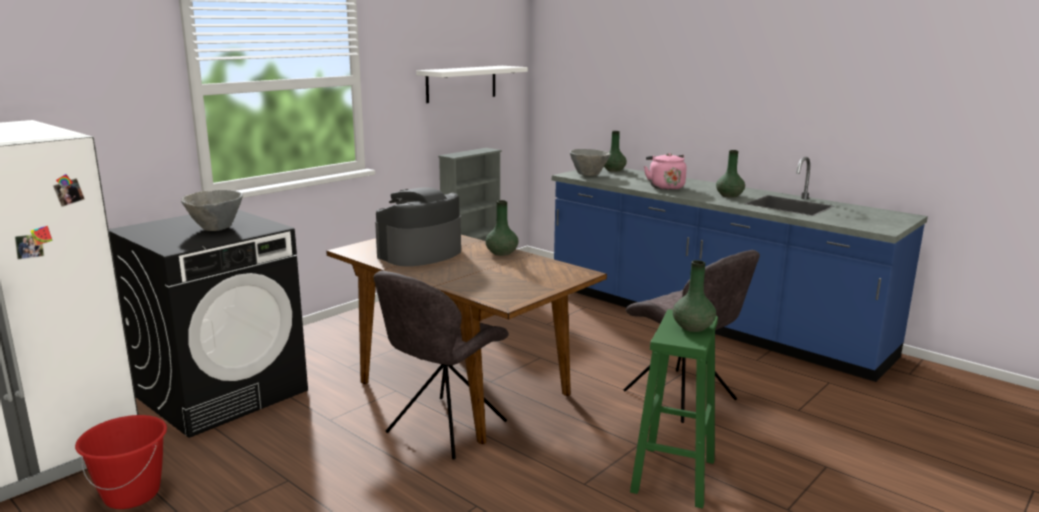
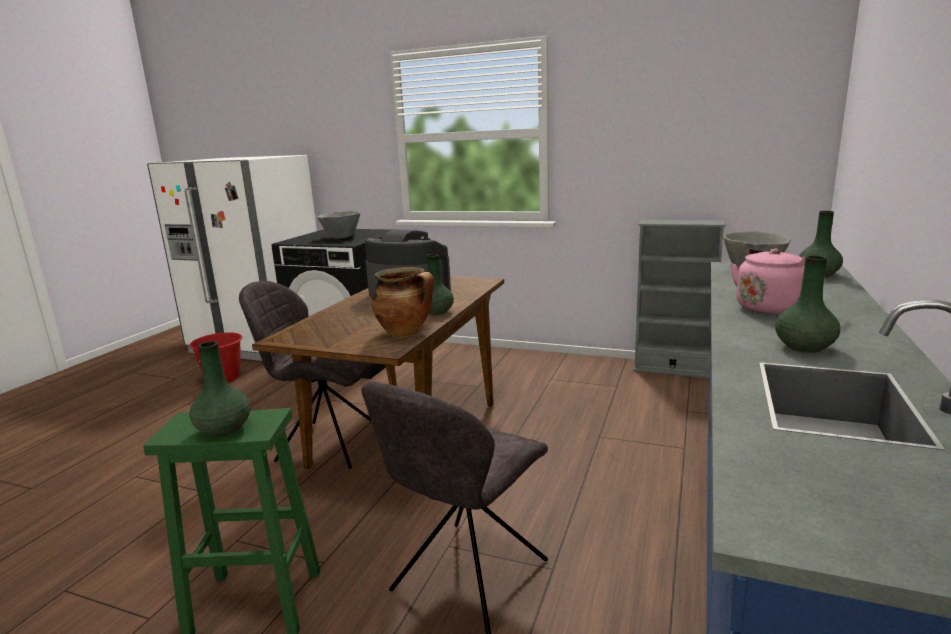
camera: 70 degrees right, 0 degrees up
white shelf [416,66,528,103] -> none
none -> cooking pot [372,267,434,337]

